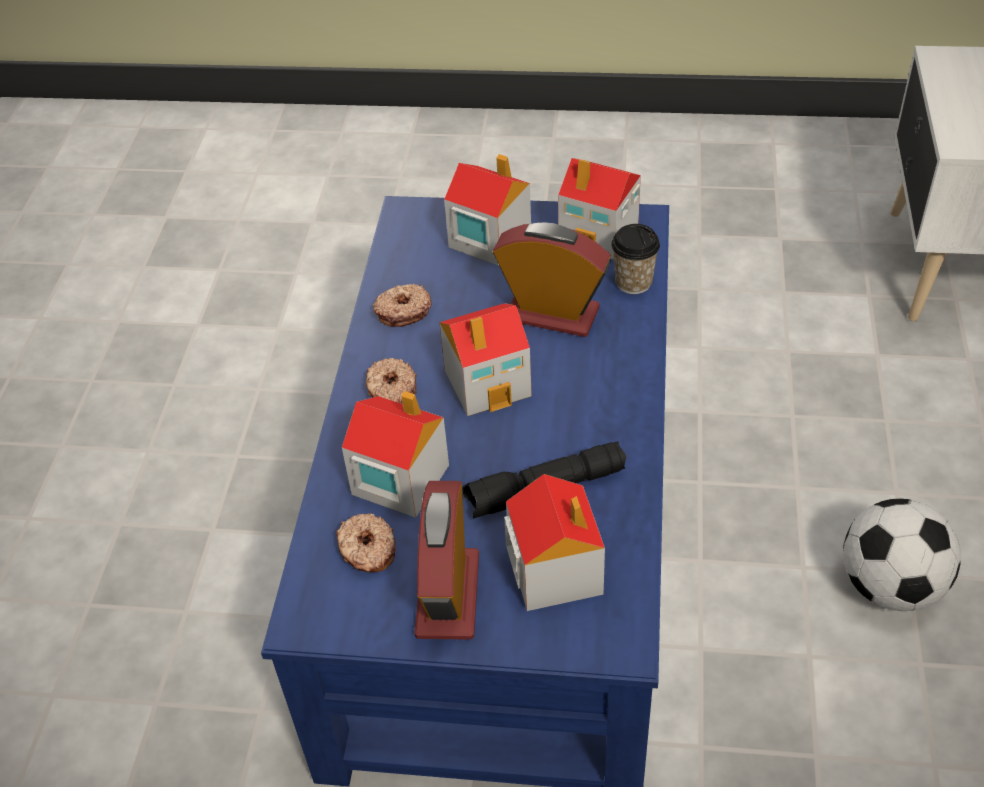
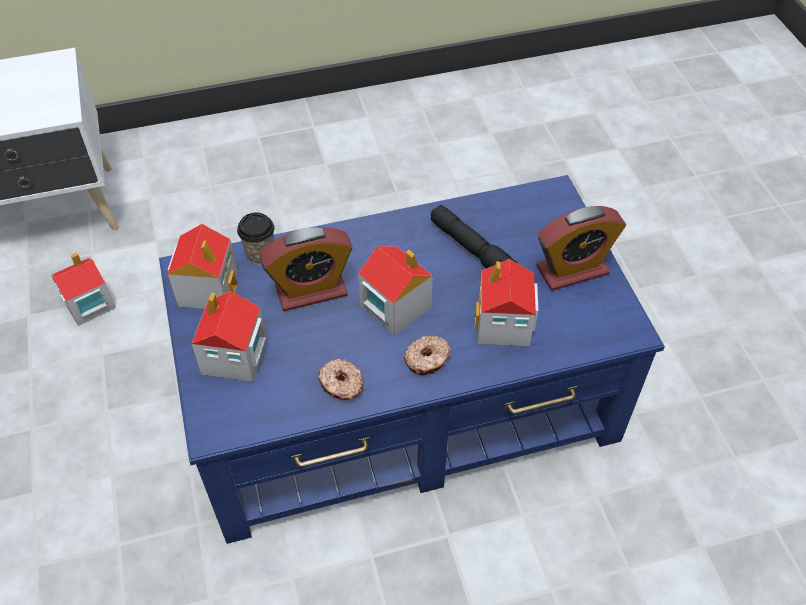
camera: 115 degrees left, 5 degrees up
donut [336,513,396,572] -> none
alarm clock [493,223,611,337] -> alarm clock turned 105 degrees counterclockwise [260,227,353,311]
toy house [504,474,605,611] -> toy house moved to [51,252,116,326]
football [843,499,961,611] -> none

